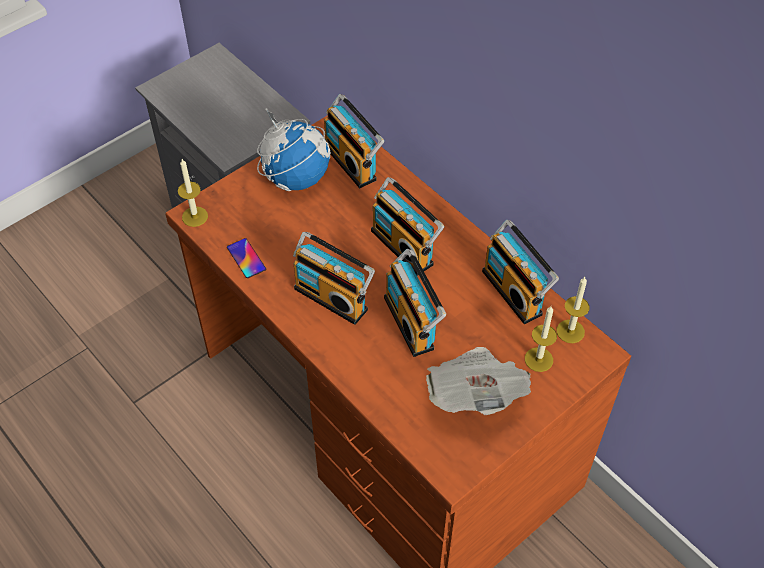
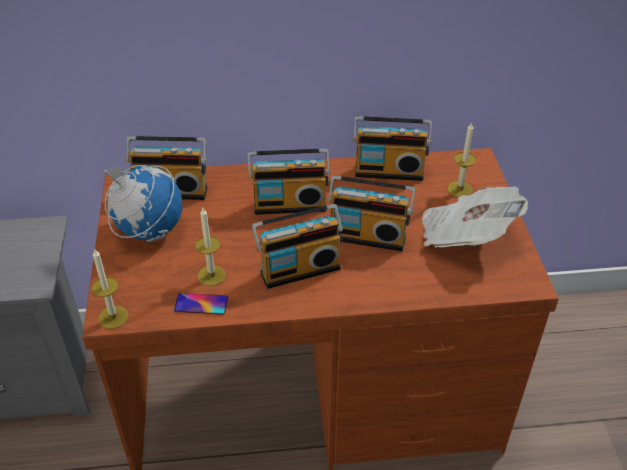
camera: 55 degrees left, 10 degrees down
candle [557,277,589,343] -> candle moved to [195,208,226,286]

